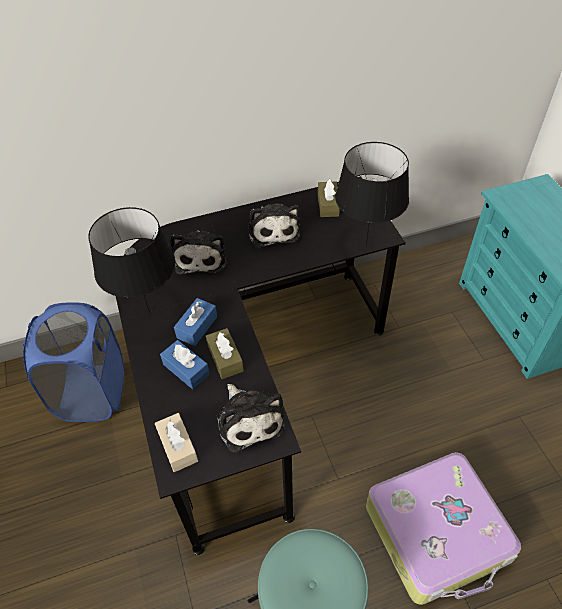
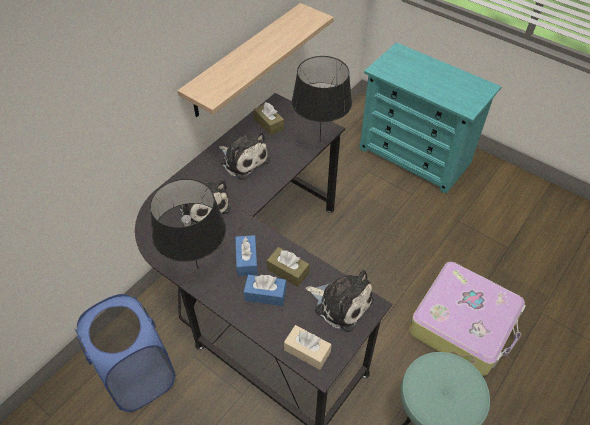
camera: 35 degrees left, 0 degrees up
none -> shelf [177,3,334,117]

